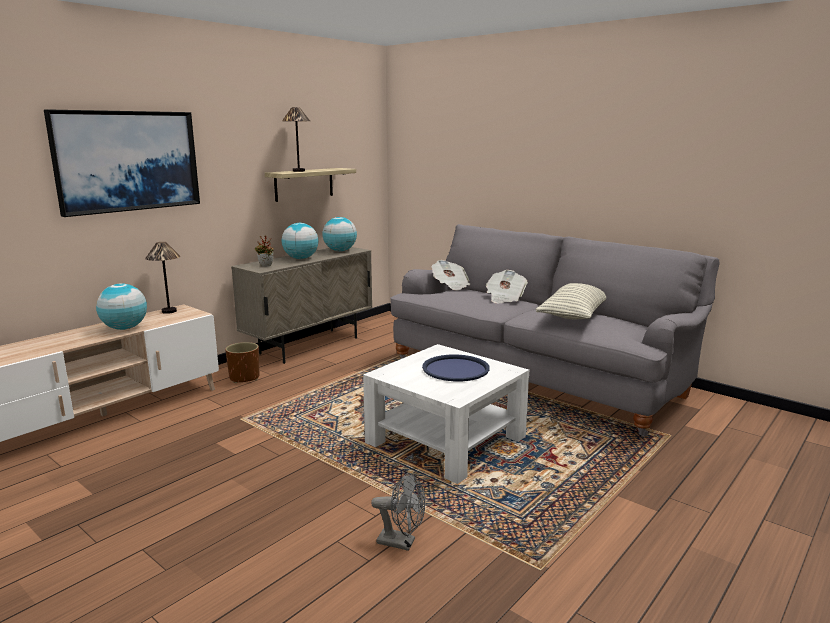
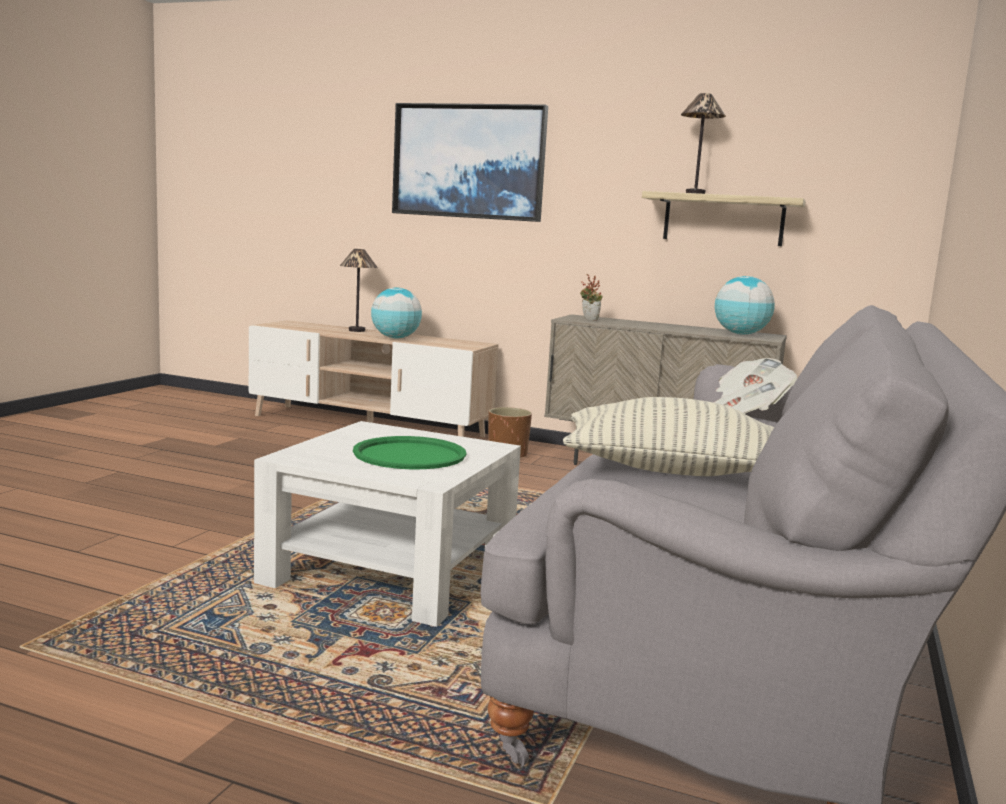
camera: 70 degrees right, 5 degrees down
table lamp [145,242,180,314] -> table lamp moved to [340,249,378,332]
globe [282,223,318,259] -> none
grey fan [371,473,425,551] -> none
blue tray [422,355,490,381] -> green tray [353,436,466,469]

